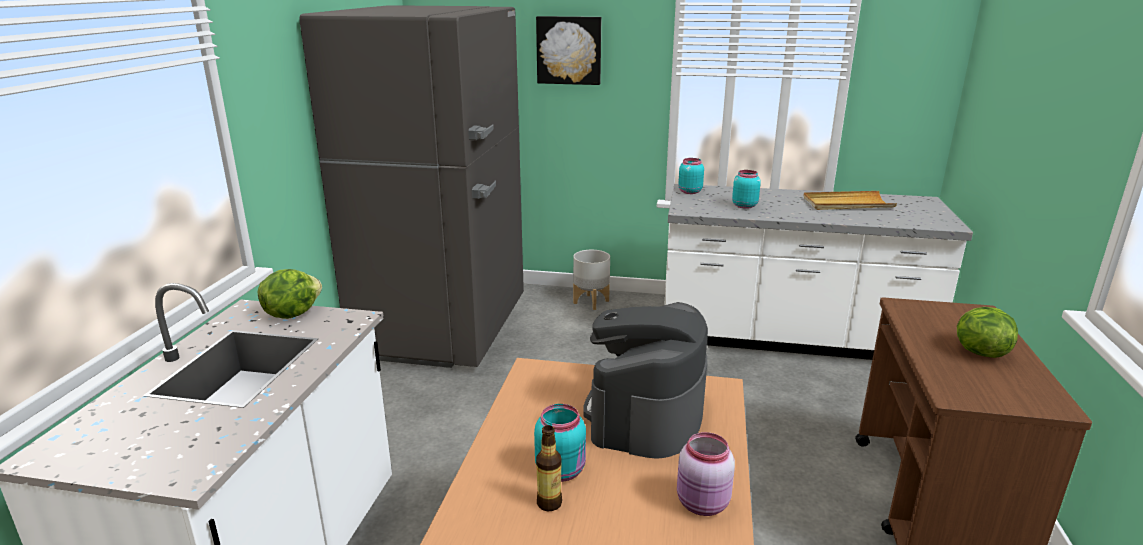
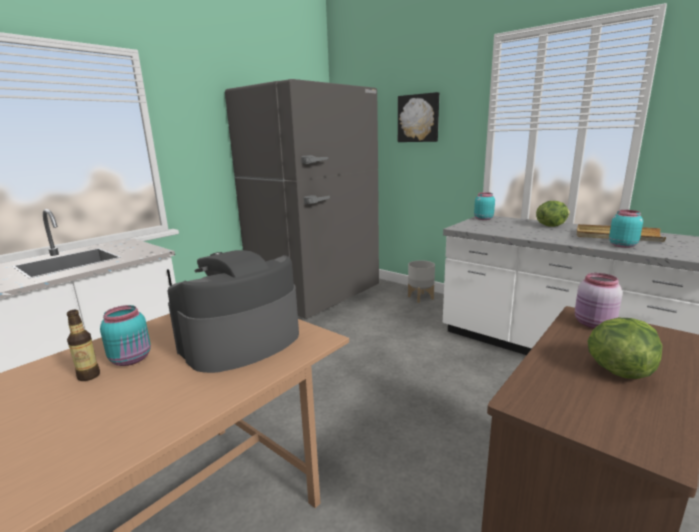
camera: 30 degrees right, 5 degrees down
lettuce [258,269,322,318] -> lettuce moved to [536,201,570,227]
pink jar [677,432,735,516] -> pink jar moved to [575,273,623,329]
turquoise jar [732,170,761,209] -> turquoise jar moved to [609,210,643,248]

